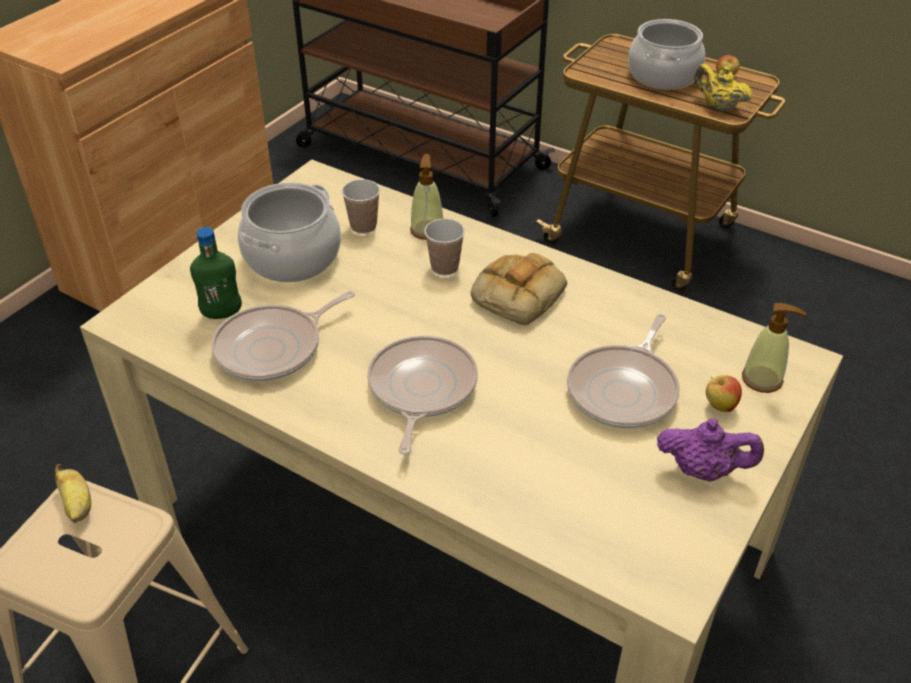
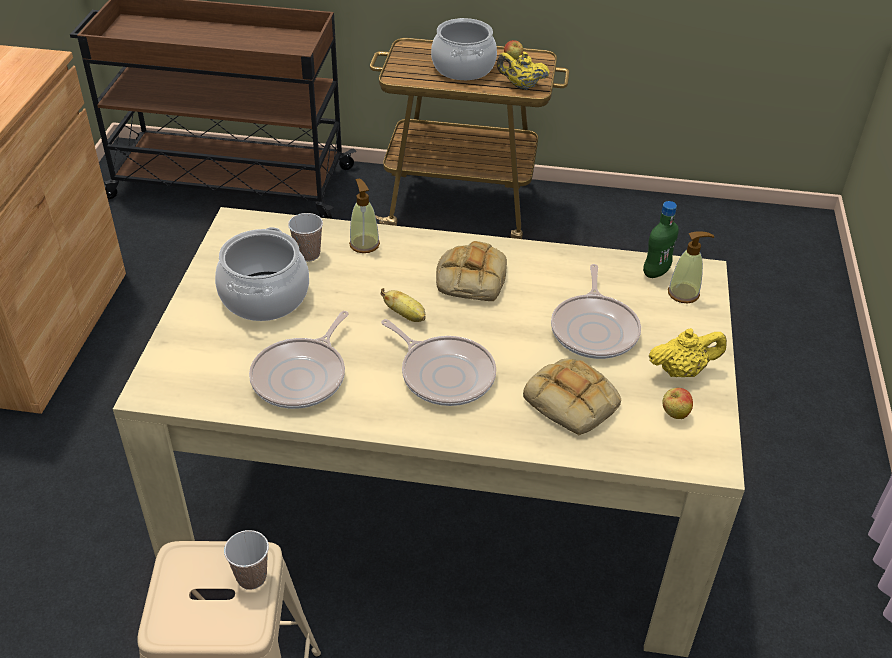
camera: 25 degrees left, 0 degrees up
banana [55,464,91,523] -> banana moved to [381,288,426,322]
green bottle [190,227,242,319] -> green bottle moved to [643,201,679,278]
frying pan [367,335,478,455] -> frying pan turned 150 degrees clockwise [381,319,496,406]
cup [424,219,465,276] -> cup moved to [224,530,269,590]
purple teapot [657,418,764,482] -> yellow teapot [649,328,727,377]
apple [706,375,742,412] -> apple moved to [662,388,693,419]
none -> bread [523,359,621,435]

